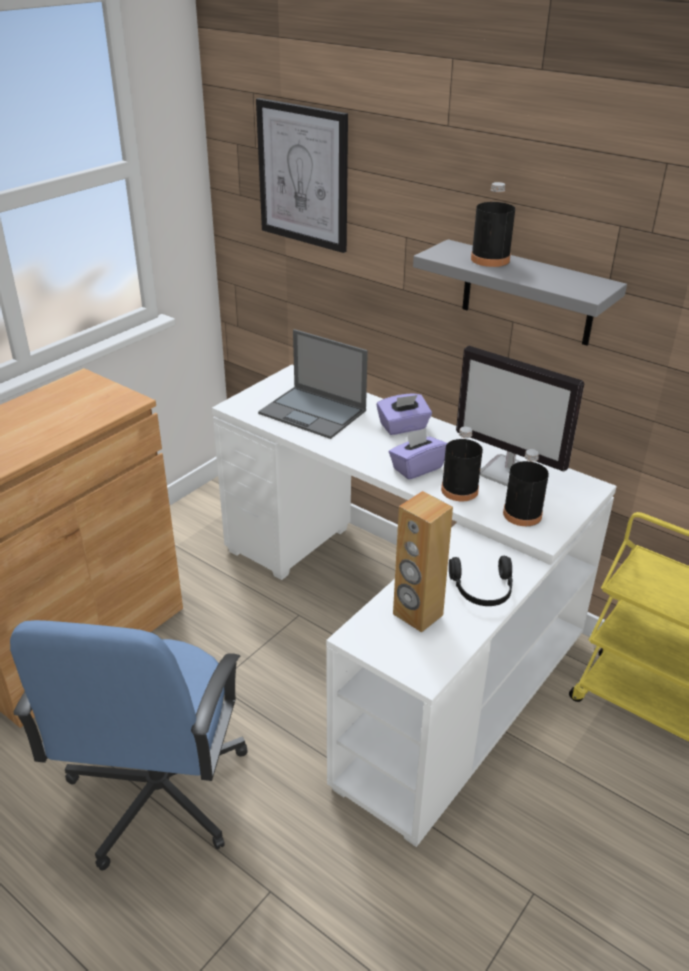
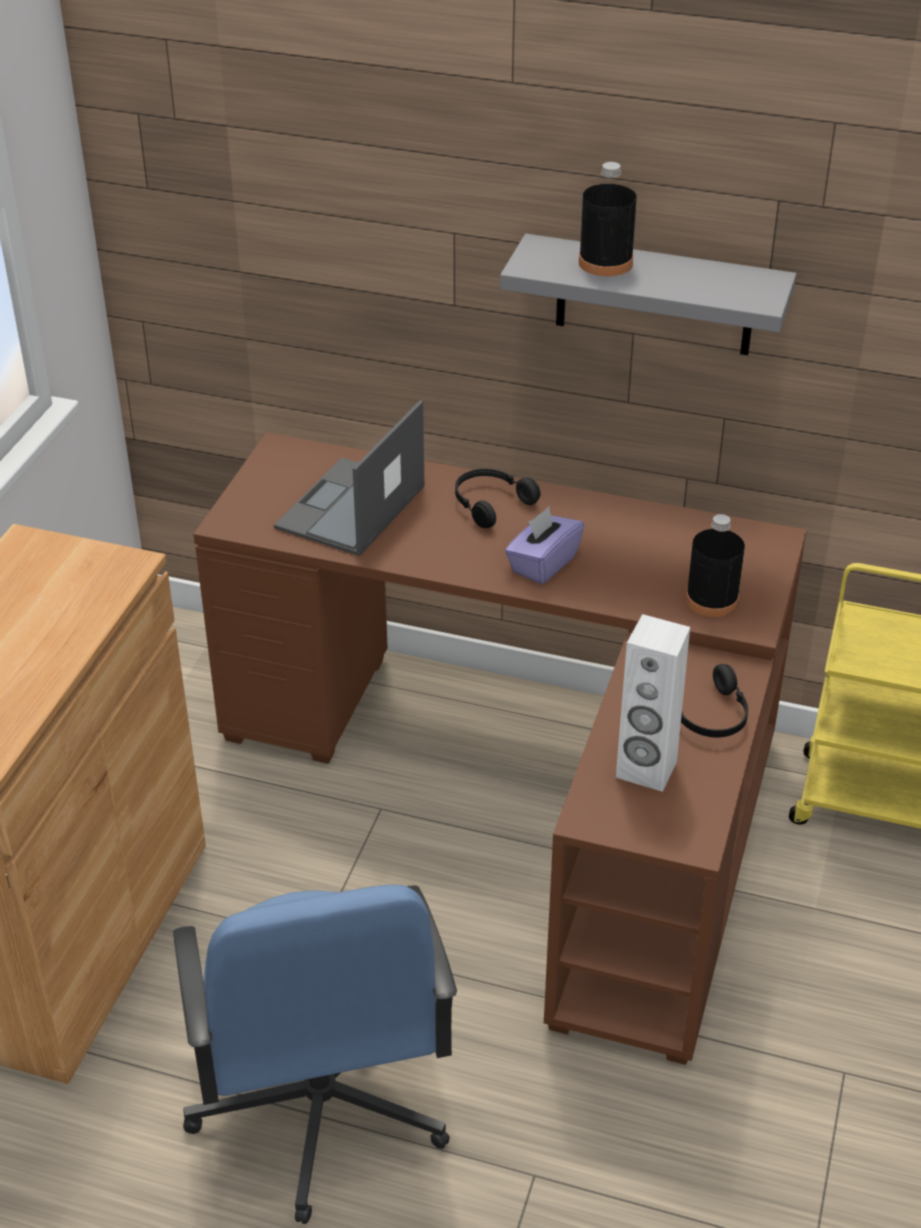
camera: 20 degrees left, 5 degrees up
white desk [212,364,617,847] -> brown desk [193,433,807,1065]
picture [256,98,348,253] -> none
laptop [258,329,368,439] -> laptop turned 105 degrees clockwise [274,400,425,556]
purple tissue box [377,393,432,435] -> black headphones [455,469,540,528]
brown speaker [393,491,453,633] -> white speaker [616,614,690,792]
black bottle [441,426,483,501] -> none
monitor [456,346,585,486] -> none

